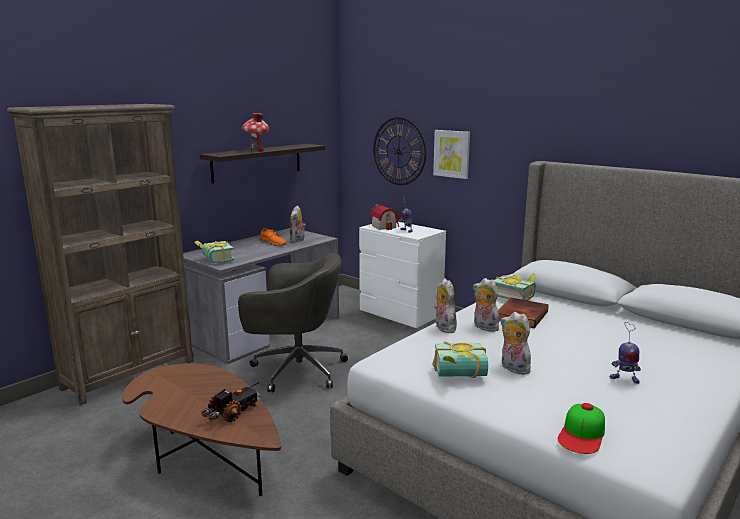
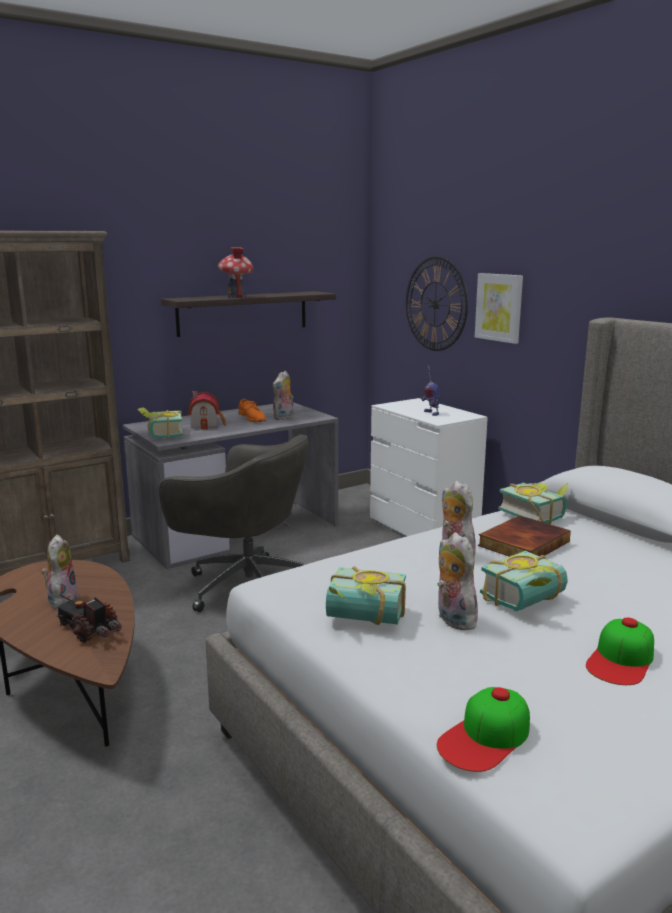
camera: 15 degrees right, 0 degrees up
toy truck [201,382,260,422] -> toy truck turned 105 degrees counterclockwise [54,594,122,643]
toy house [370,204,399,230] -> toy house moved to [188,391,226,430]
plush toy [434,278,457,333] -> plush toy moved to [42,535,79,609]
toy robot [610,322,641,384] -> cap [586,618,654,685]
none -> book [480,551,568,611]

